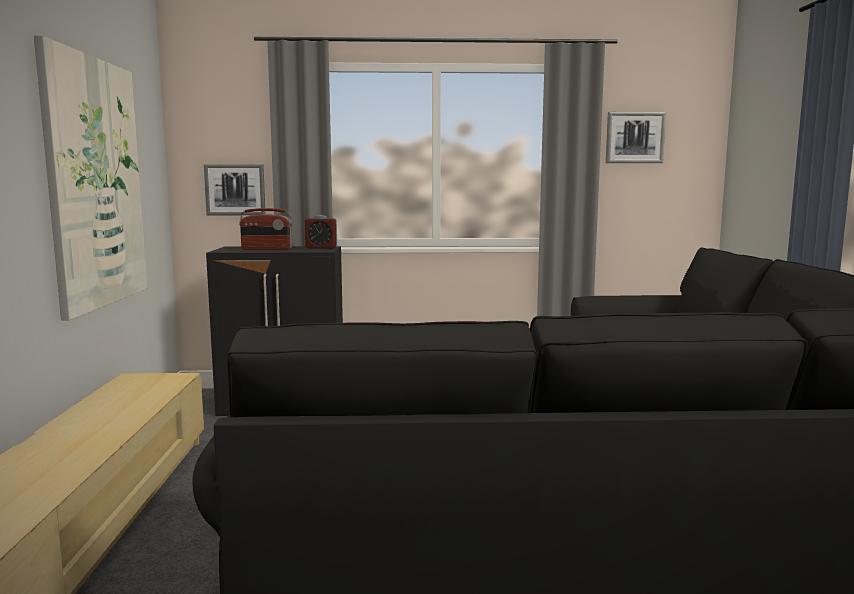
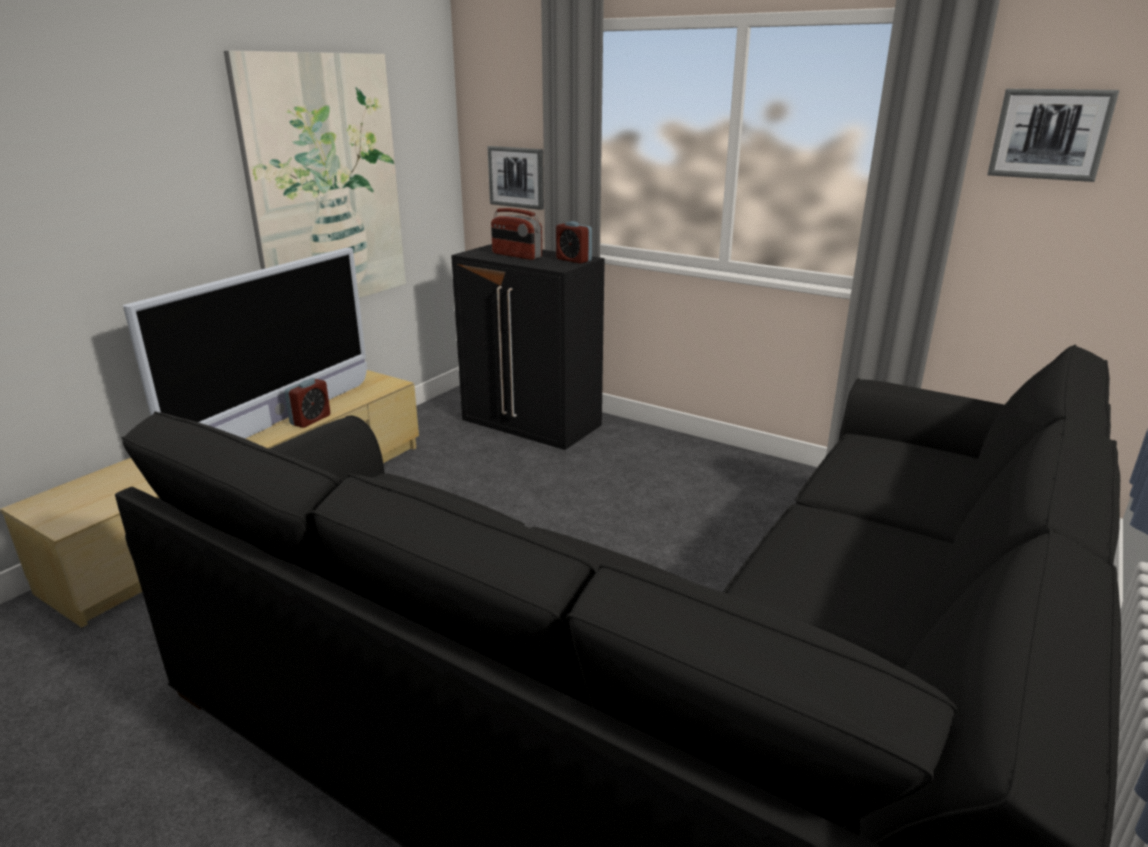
camera: 35 degrees right, 15 degrees up
none -> television [123,248,367,439]
none -> alarm clock [284,378,330,428]

